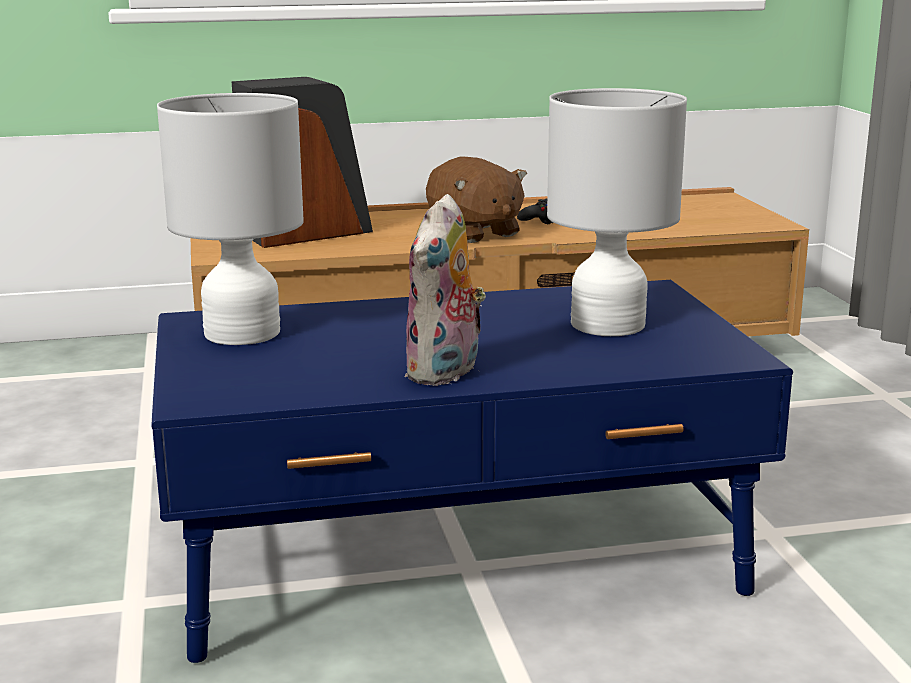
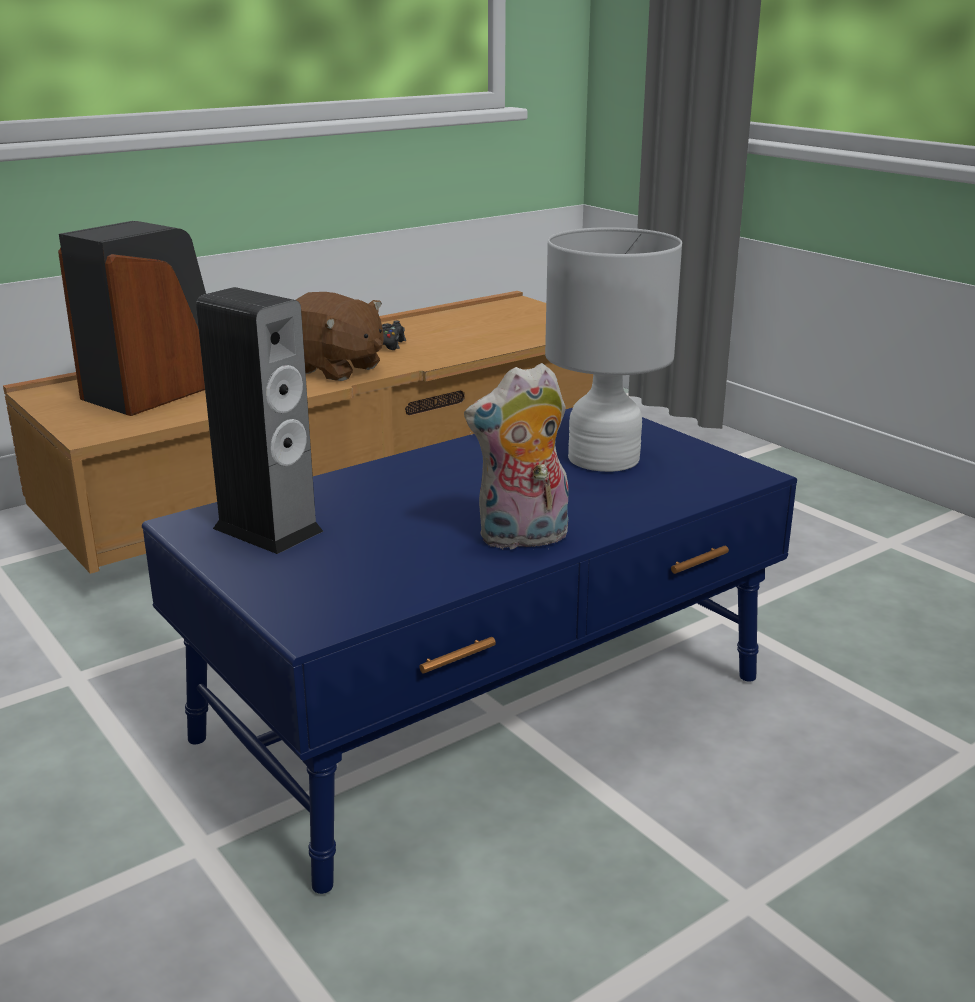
camera: 25 degrees left, 5 degrees up
grey table lamp [157,93,304,345] -> speaker [196,287,323,554]
plush toy [405,194,486,386] -> plush toy turned 75 degrees clockwise [464,363,569,549]

